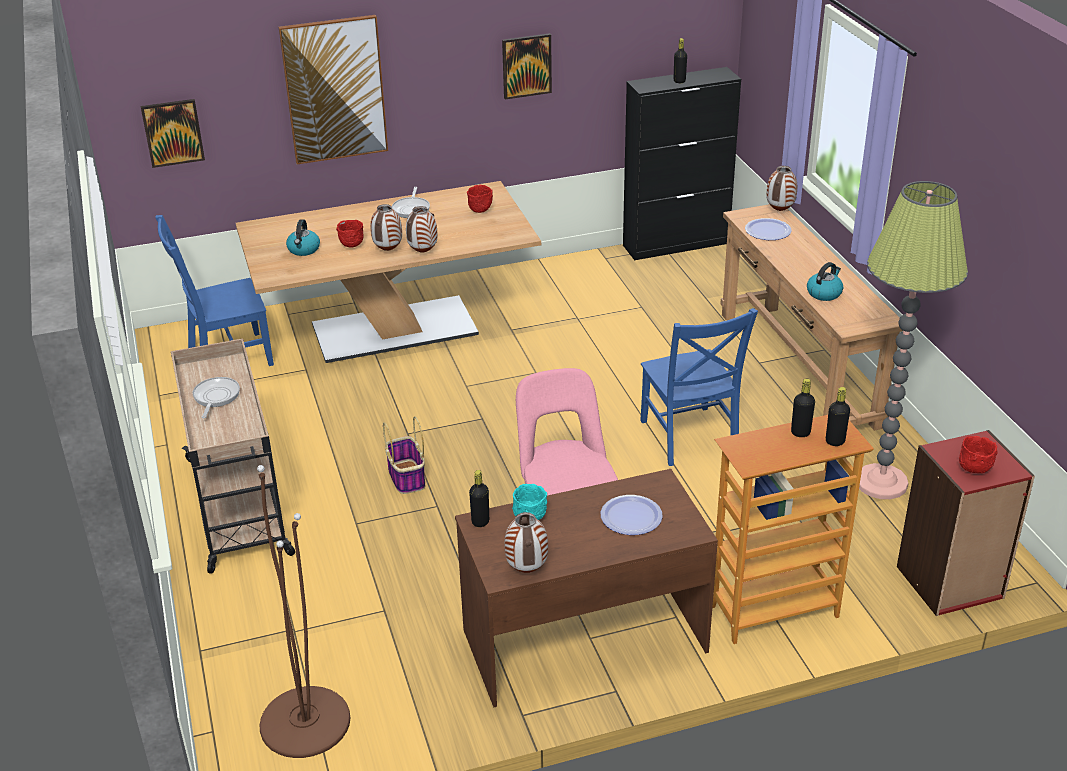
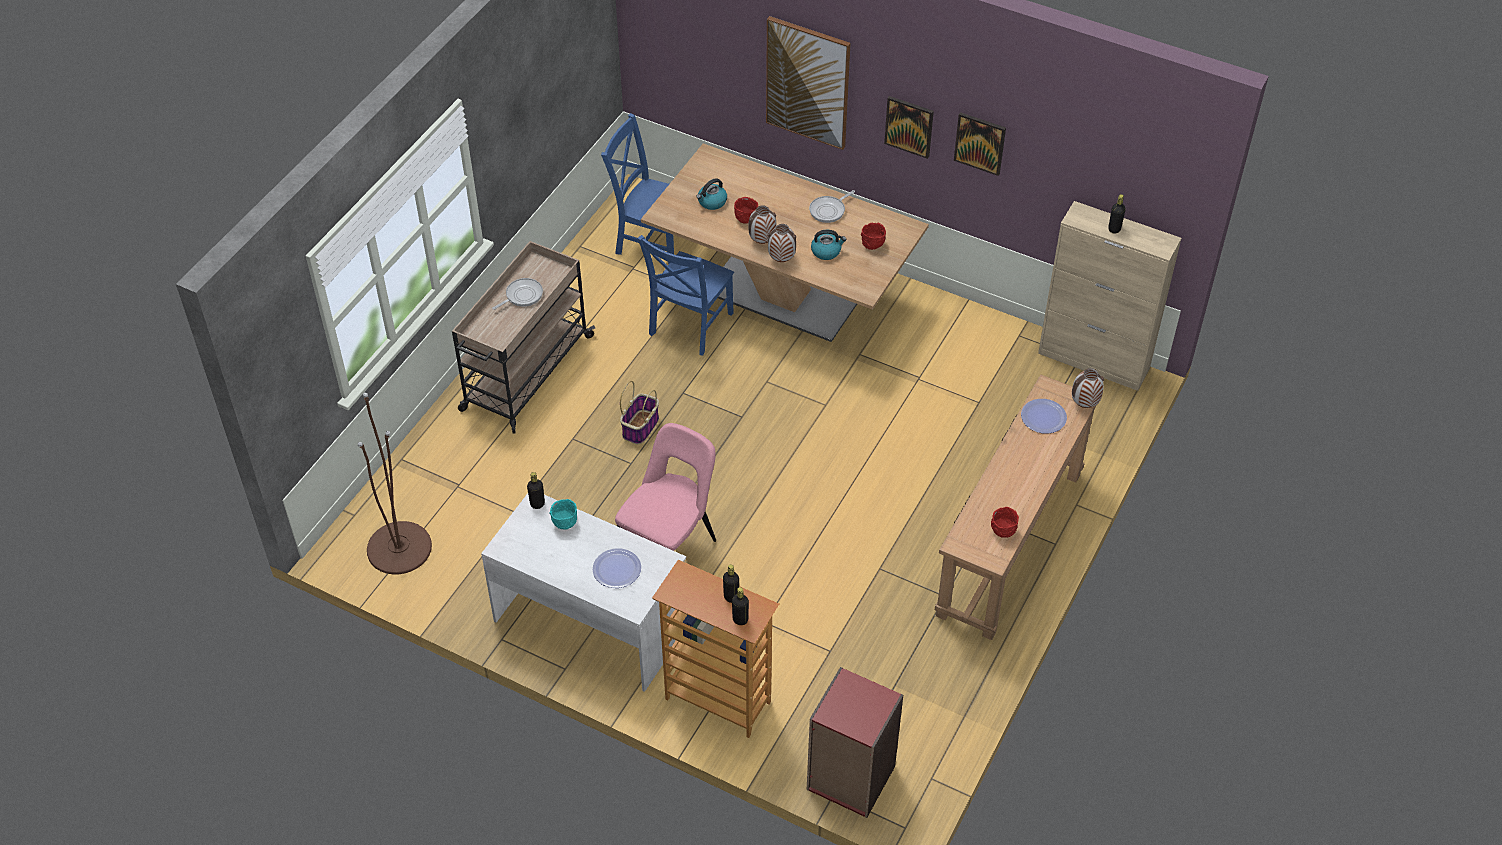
camera: 45 degrees right, 15 degrees up
picture [141,99,205,168] -> picture moved to [884,96,934,159]
brown desk [455,469,718,707] -> white desk [481,493,686,692]
vase [504,512,548,573] -> none
black cabinet [623,67,741,260] -> beige cabinet [1038,201,1182,391]
blue chair [640,308,758,466] -> blue chair moved to [637,235,734,356]
kettle [807,262,843,301] -> kettle moved to [811,230,846,260]
floor lamp [859,181,968,499] -> none
red bowl [959,436,998,473] -> red bowl moved to [991,507,1019,538]

